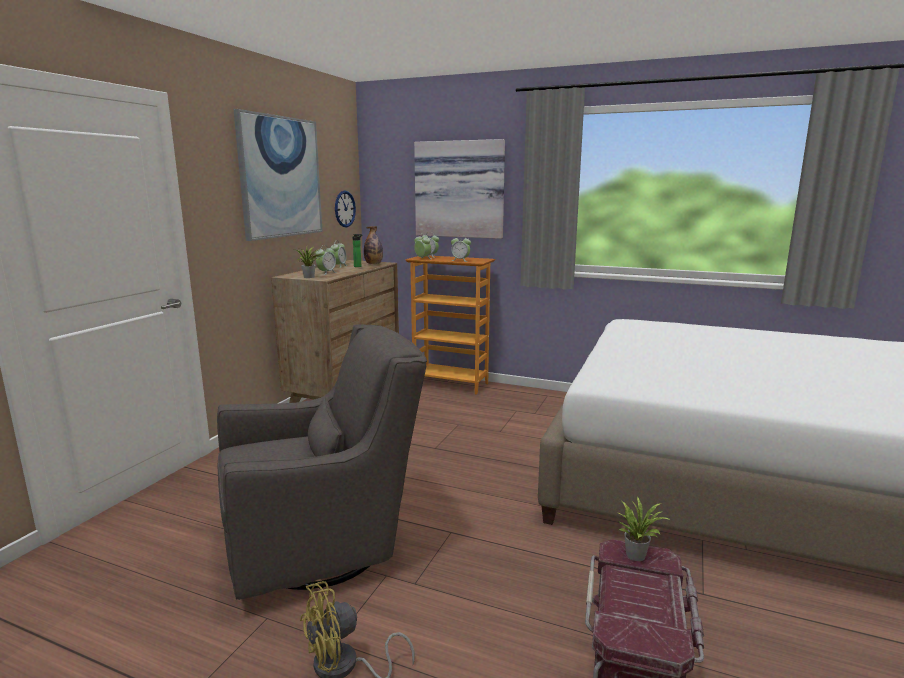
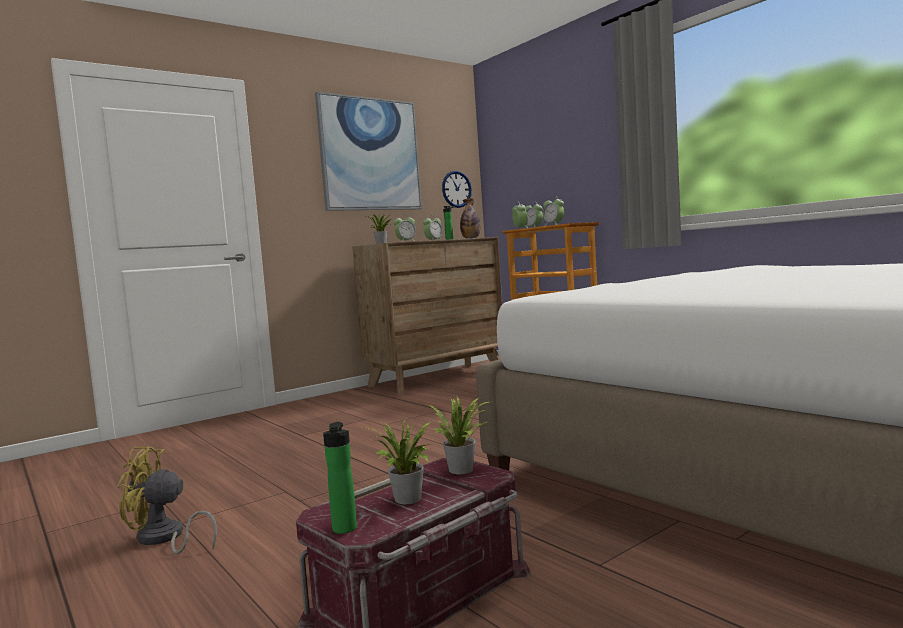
camera: 30 degrees right, 10 degrees down
grey armchair [217,324,427,600] -> none
picture [414,139,505,239] -> none
none -> bottle [323,422,357,534]
none -> potted plant [369,418,432,504]

